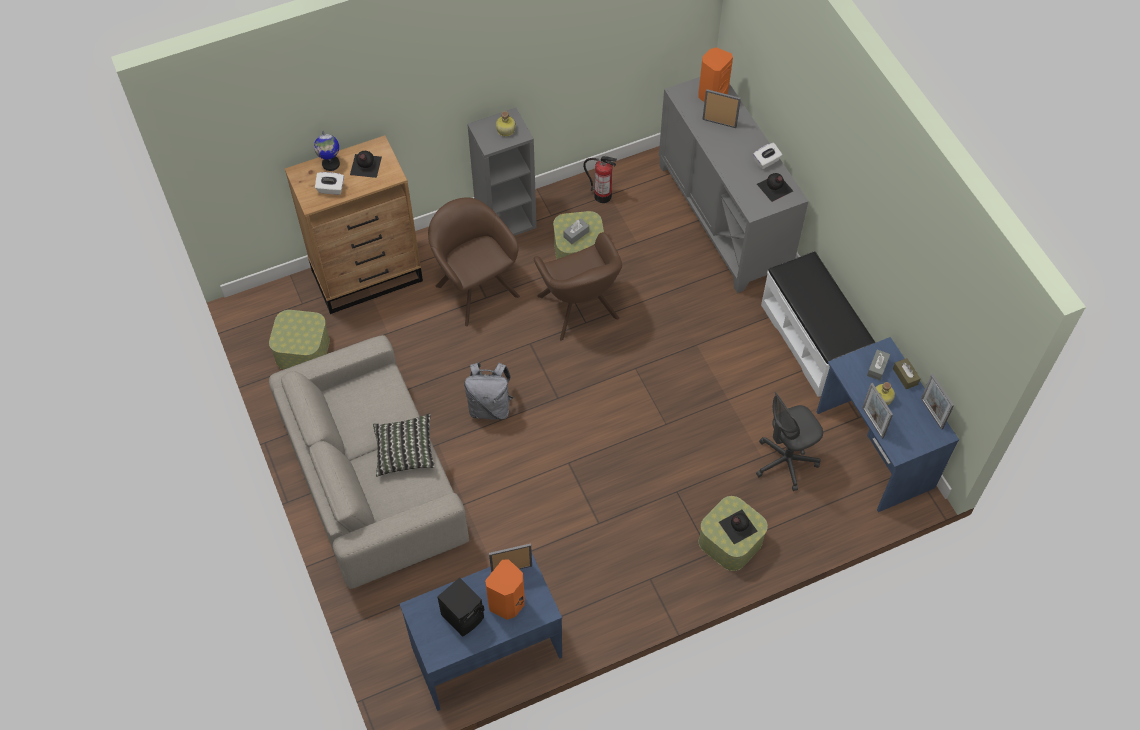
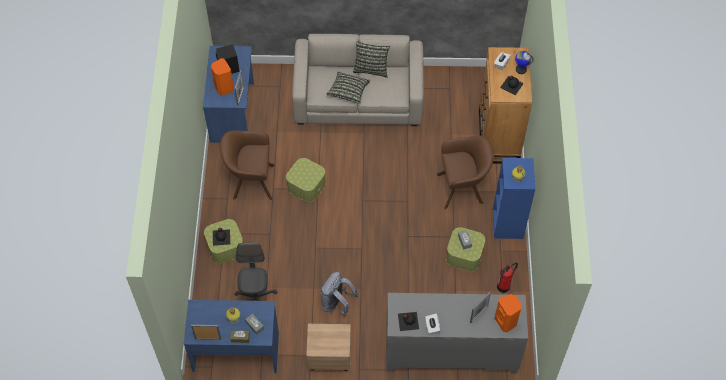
camera: 115 degrees right, 0 degrees up
storage box [269,310,330,369] -> storage box moved to [286,158,325,202]
grey backpack [464,362,513,420] -> grey backpack moved to [320,272,358,316]
grey bookcase [467,108,537,236] -> blue bookcase [493,158,535,239]
brown armchair [534,232,622,341] -> brown armchair moved to [220,130,275,200]
white bench [761,251,875,397] -> beige nightstand [306,324,351,371]
picture frame [862,383,893,439] -> none
none -> pillow [353,41,390,78]

